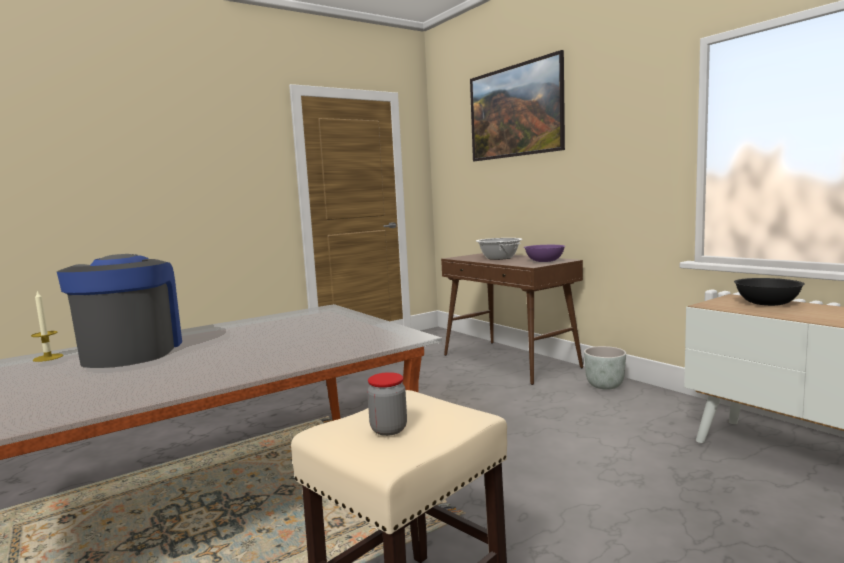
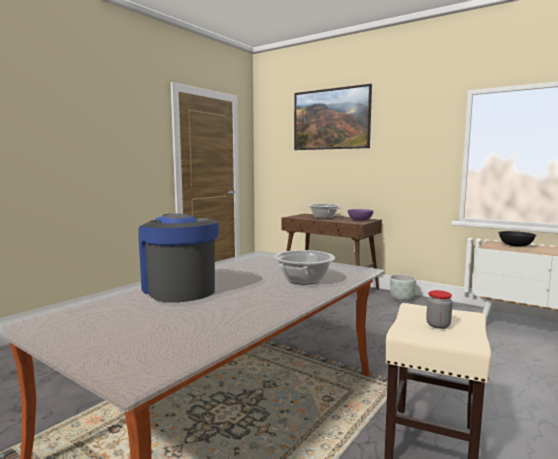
camera: 20 degrees left, 0 degrees up
candle [31,290,63,362] -> none
none -> cooking pot [274,250,335,285]

